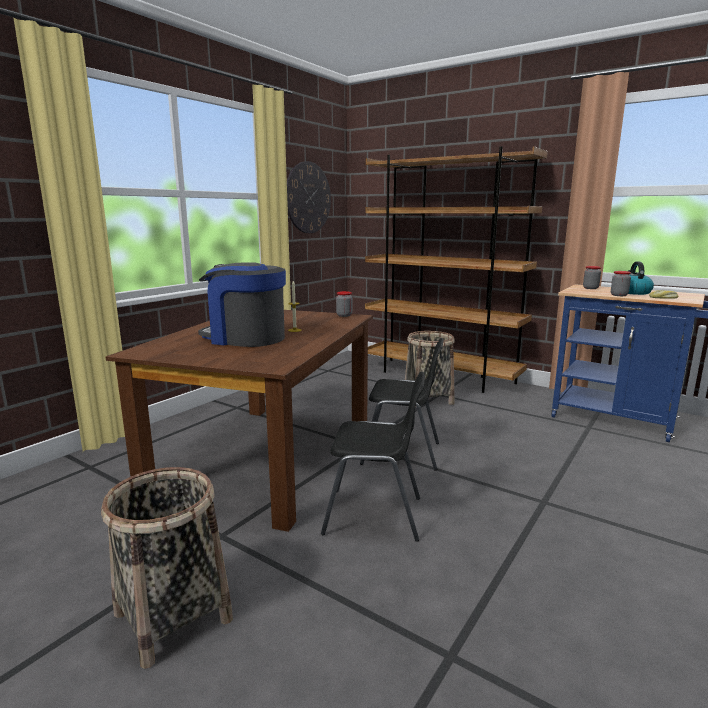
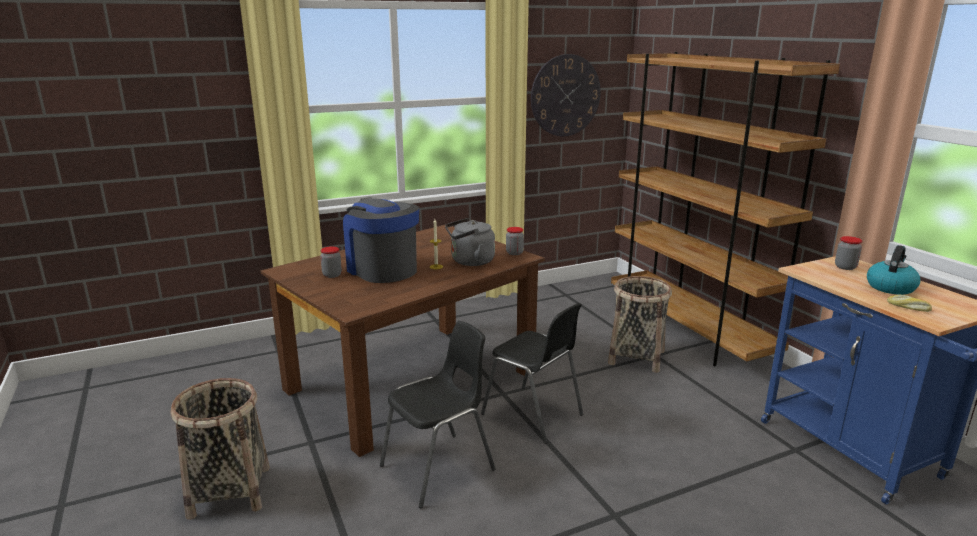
camera: 30 degrees right, 5 degrees up
black chair [321,371,425,542] -> black chair turned 75 degrees counterclockwise [380,321,496,508]
jar [611,271,631,296] -> jar moved to [320,246,342,278]
none -> grey kettle [445,218,495,266]

